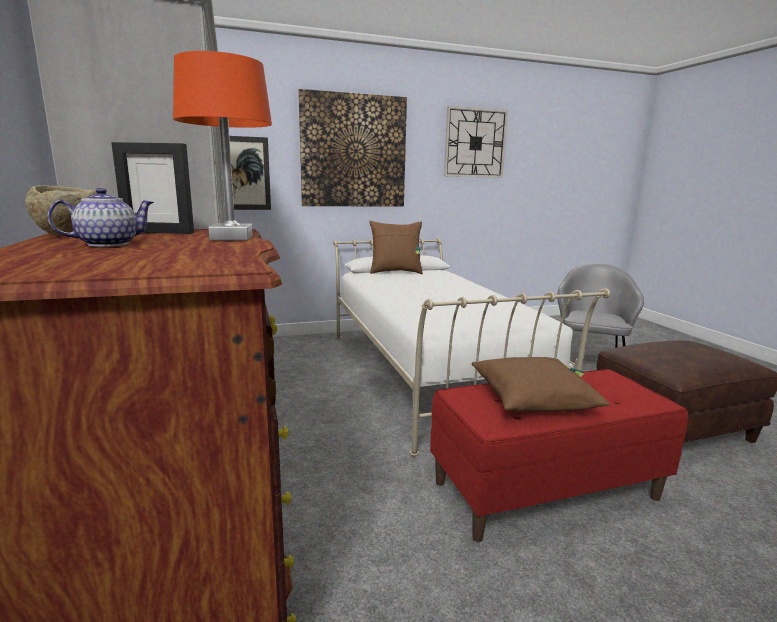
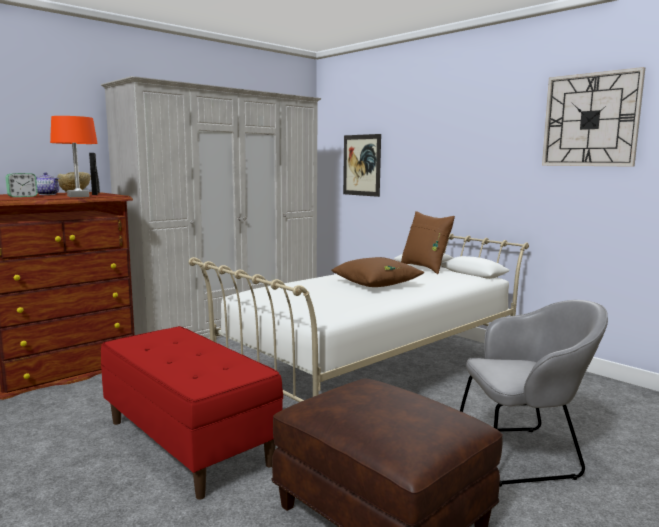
camera: 65 degrees right, 5 degrees down
picture [299,89,407,207] -> none
brown pillow [472,357,610,412] -> brown pillow moved to [331,257,424,287]
none -> alarm clock [6,173,38,197]

